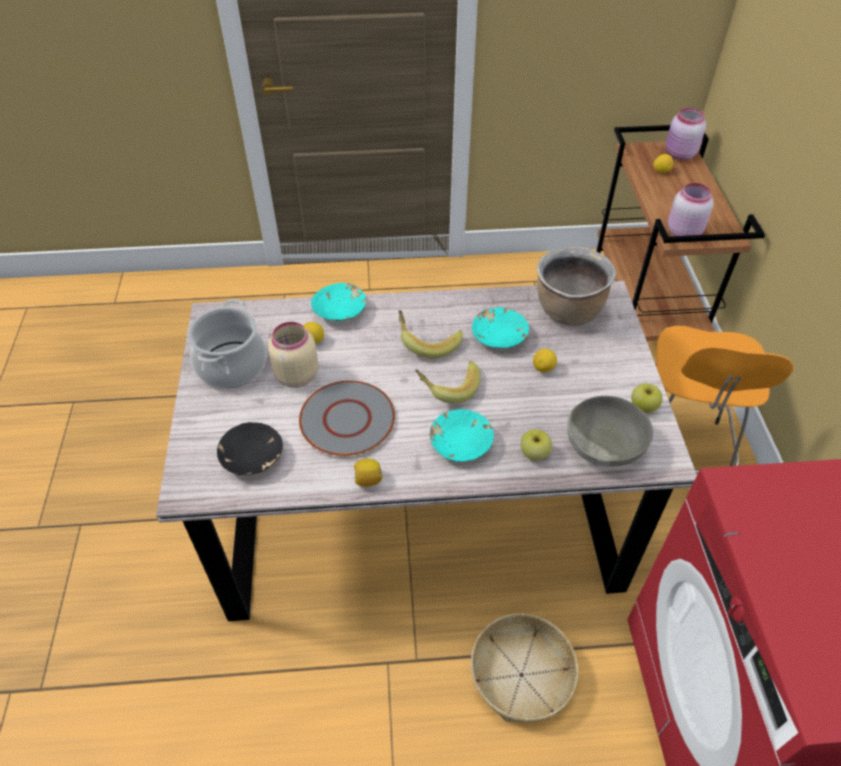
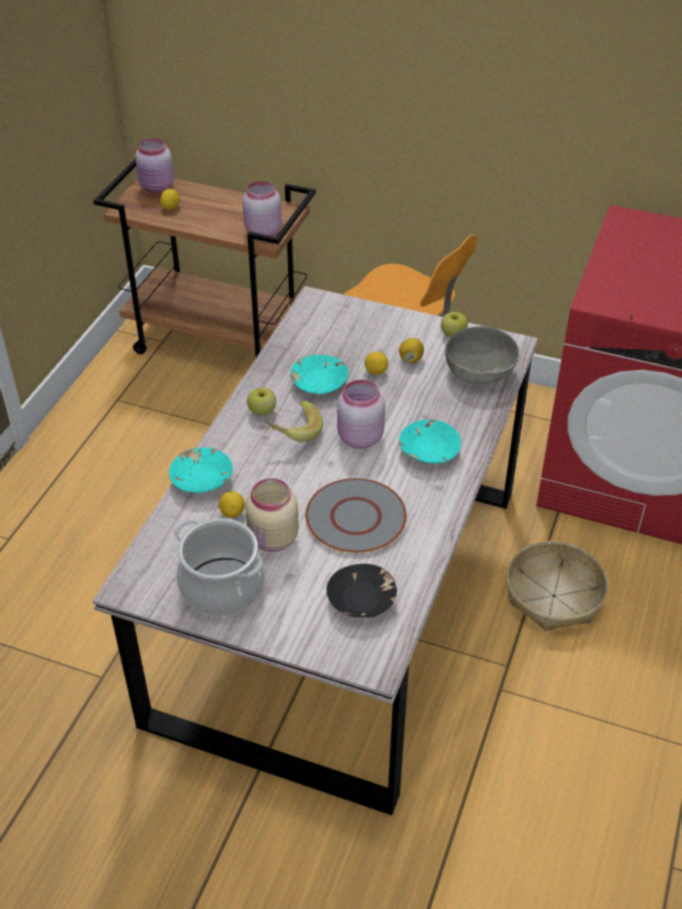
camera: 65 degrees left, 5 degrees down
lemon [354,459,383,487] -> lemon moved to [399,338,424,363]
banana [415,361,480,403] -> pink jar [337,380,385,449]
apple [521,430,552,461] -> apple moved to [247,387,276,416]
brown cooking pot [537,247,616,326] -> none

